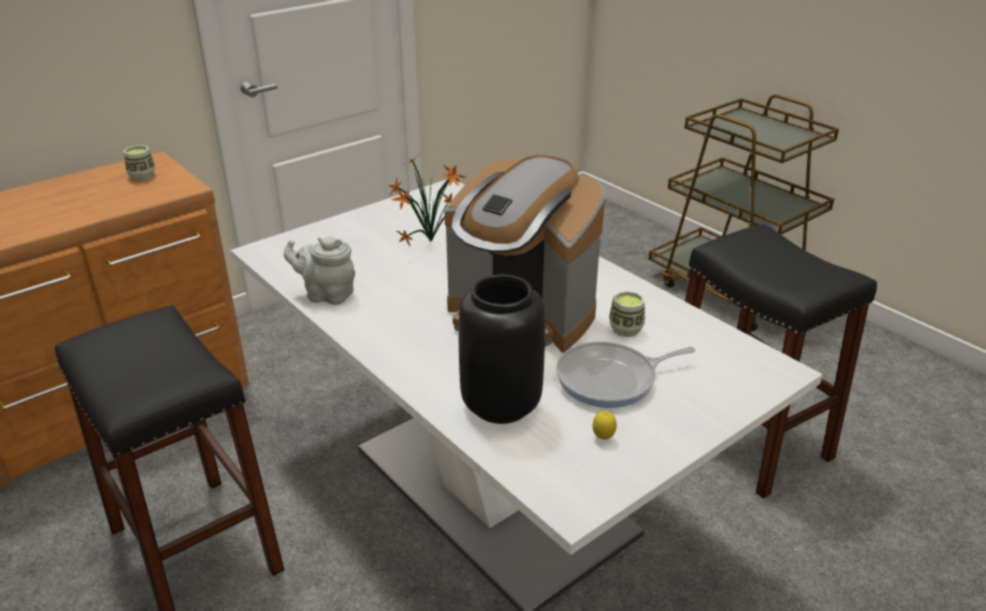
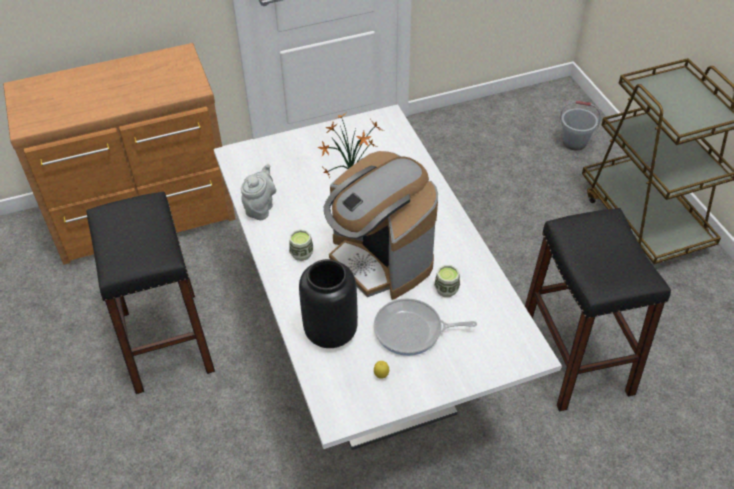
camera: 20 degrees right, 15 degrees up
cup [124,145,155,181] -> cup moved to [289,229,313,261]
grey teapot [284,236,355,305] -> grey teapot turned 75 degrees clockwise [241,164,276,220]
none -> grey bucket [559,101,601,151]

